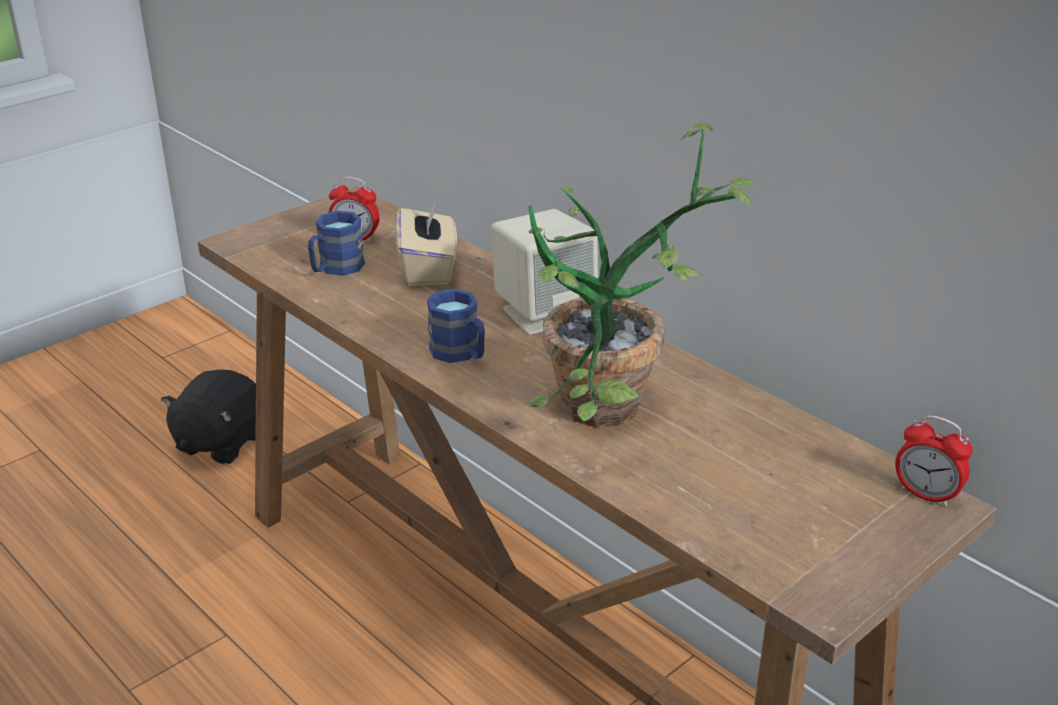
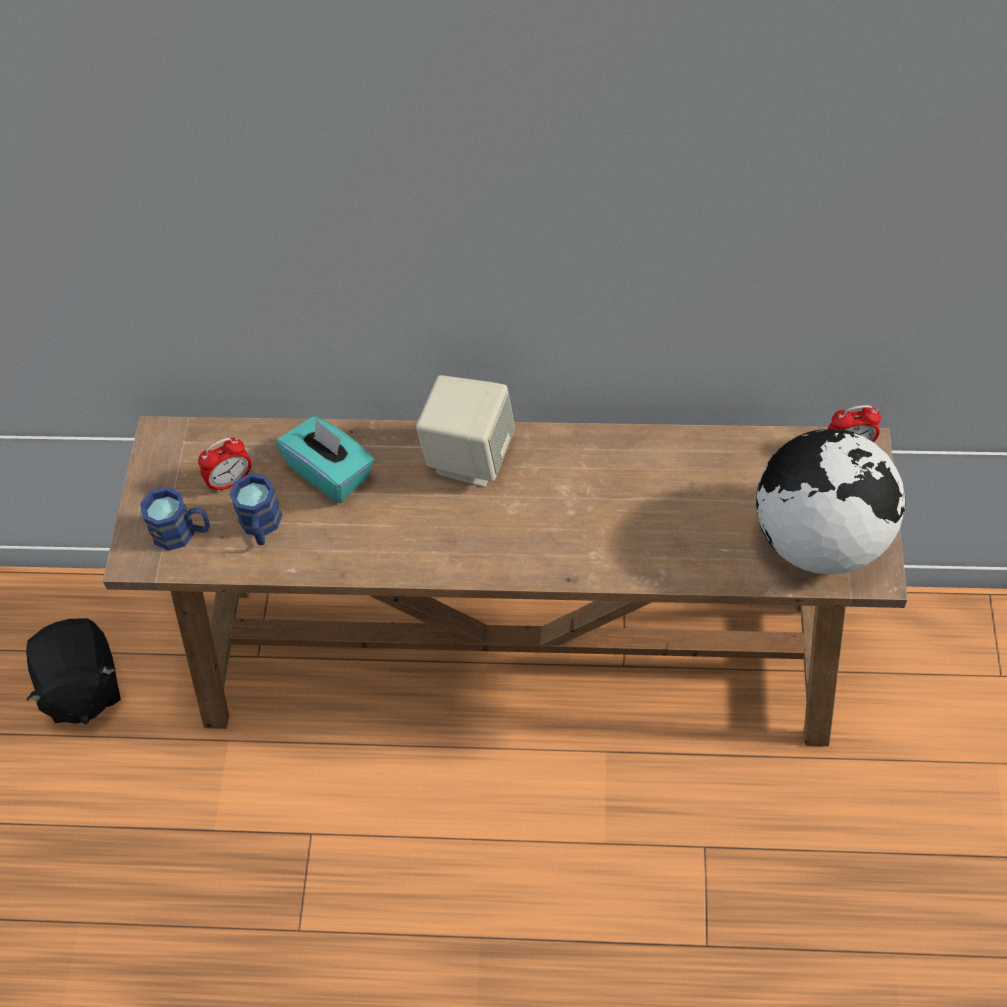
camera: 40 degrees left, 25 degrees up
beige tissue box [396,198,457,286] -> turquoise tissue box [276,416,374,503]
blue mug [427,289,485,363] -> blue mug moved to [140,487,210,551]
potted plant [528,123,754,428] -> none
none -> globe [756,429,905,575]

